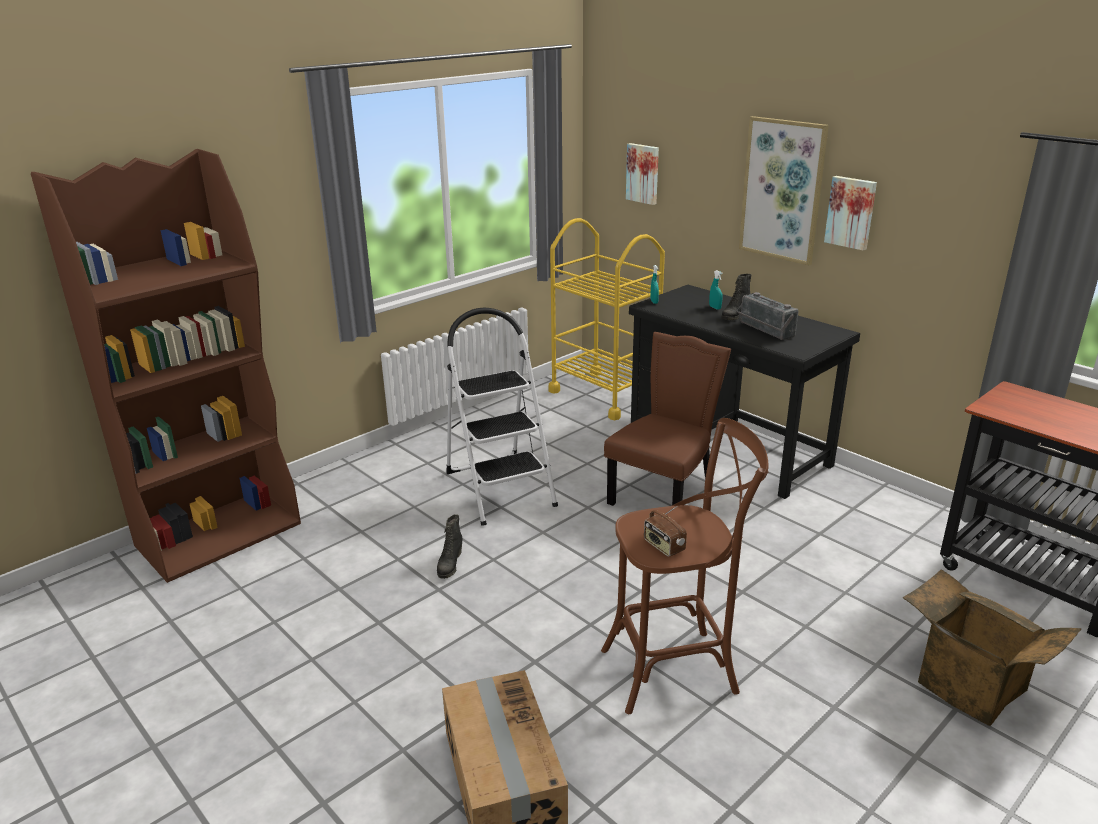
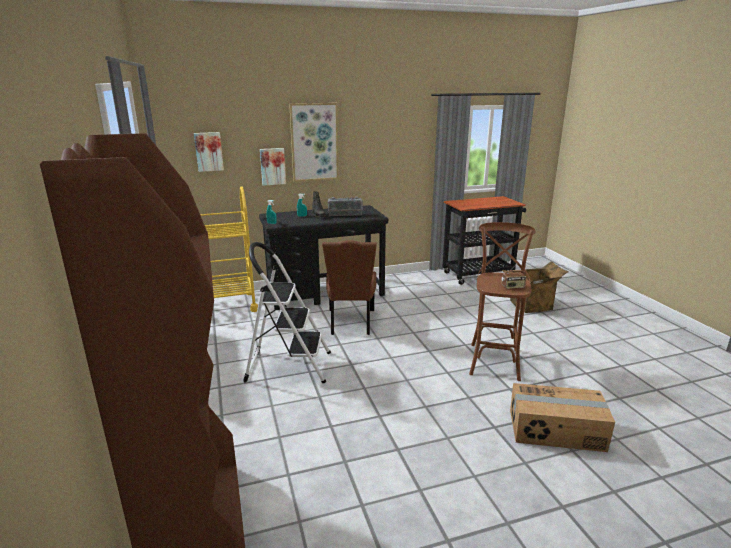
camera: 65 degrees left, 5 degrees down
black boot [437,514,462,579] -> none
brown chair [604,332,731,506] -> brown chair turned 150 degrees counterclockwise [322,240,377,335]
picture [824,176,877,251] -> picture moved to [260,148,286,186]

